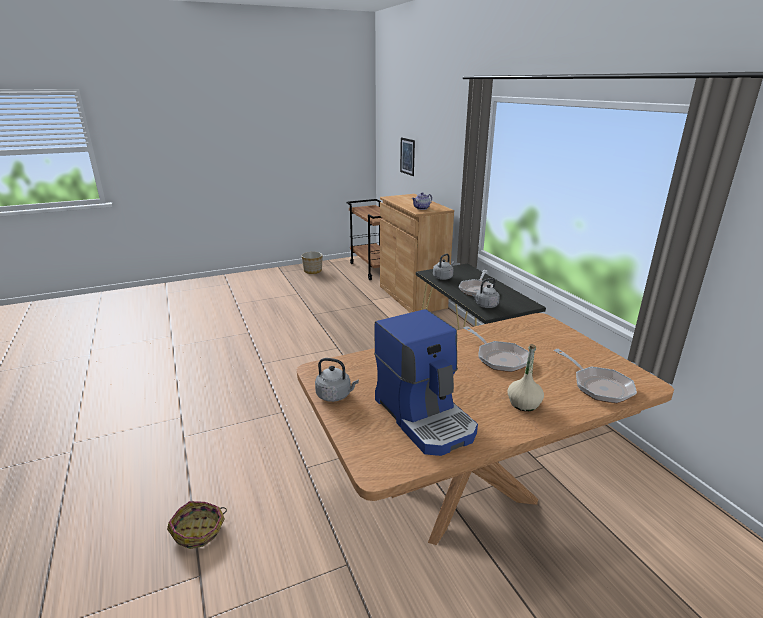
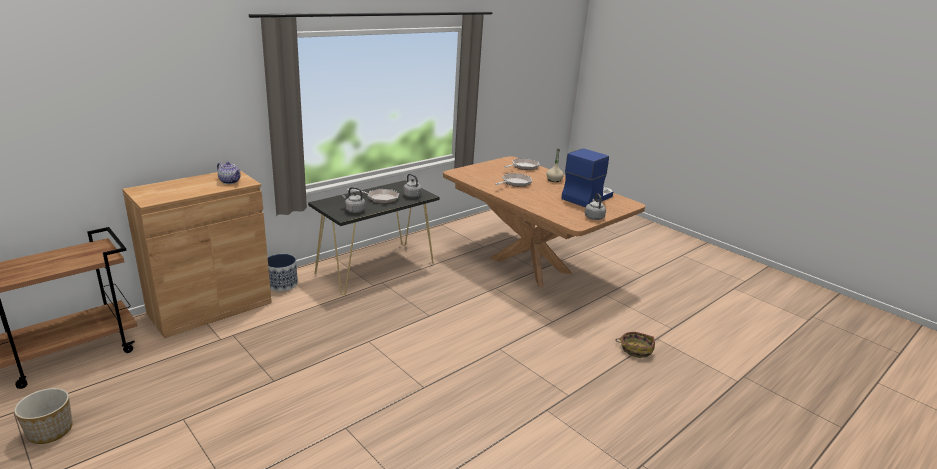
camera: 110 degrees left, 0 degrees up
picture [400,137,415,176] -> none
none -> planter [268,254,298,291]

